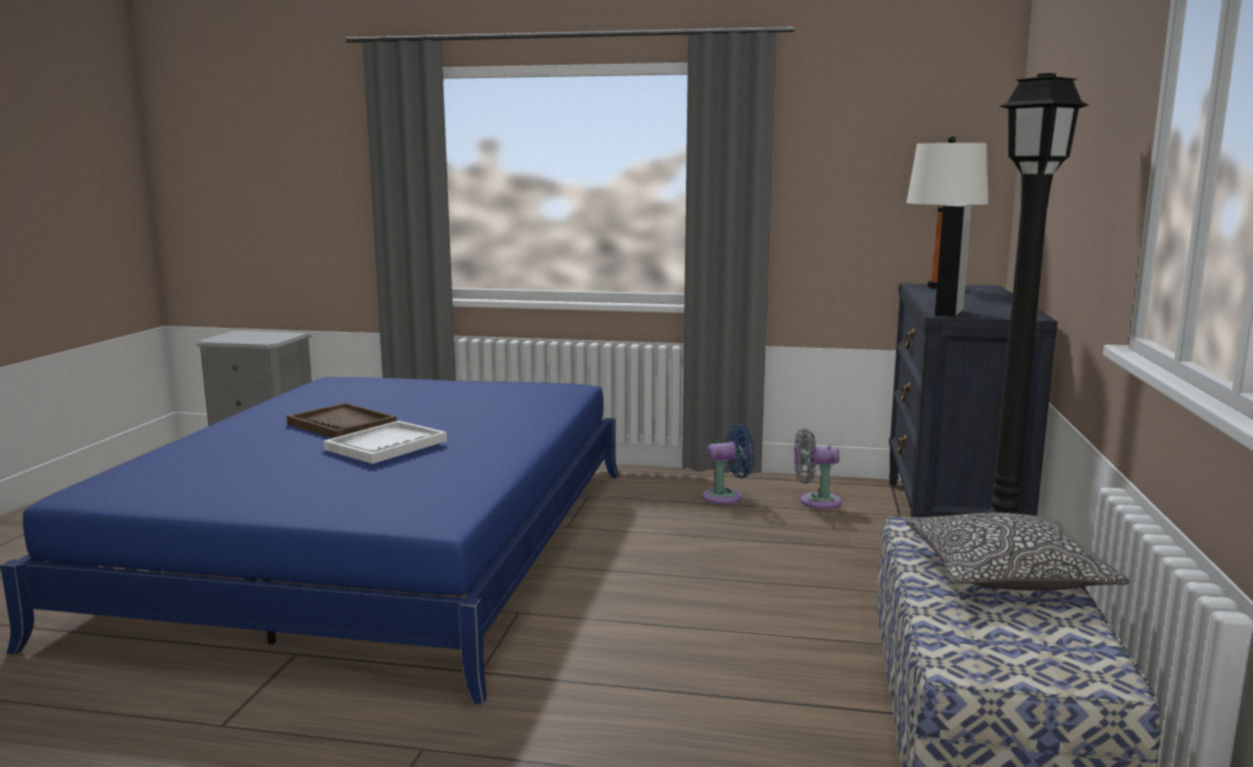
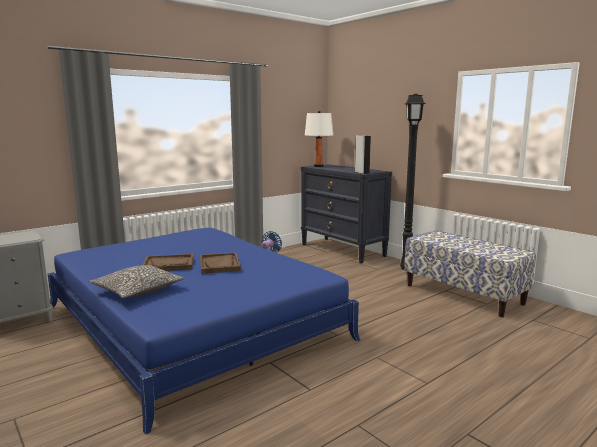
camera: 50 degrees left, 0 degrees up
white tray [323,421,447,464] -> brown tray [200,252,241,274]
grey fan [794,429,842,509] -> none
pillow [906,513,1129,591] -> pillow moved to [90,265,184,298]

